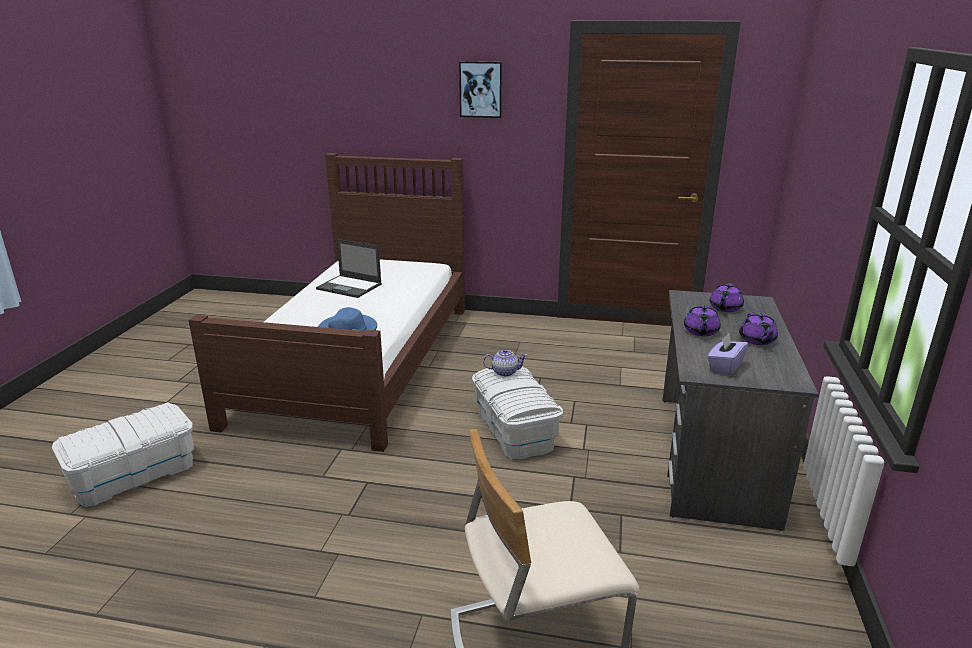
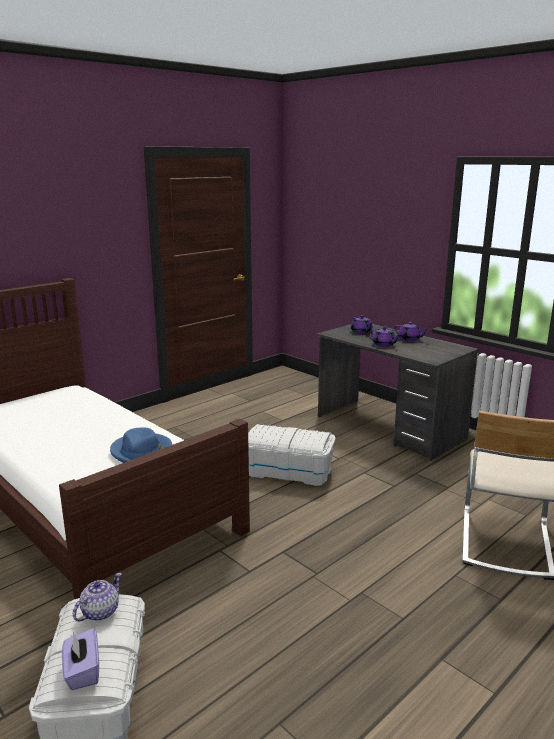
camera: 55 degrees left, 5 degrees down
laptop [316,239,382,298] -> none
picture [459,61,502,118] -> none
teapot [483,349,527,377] -> teapot moved to [73,573,122,621]
purple tissue box [708,333,748,376] -> purple tissue box moved to [62,628,99,690]

